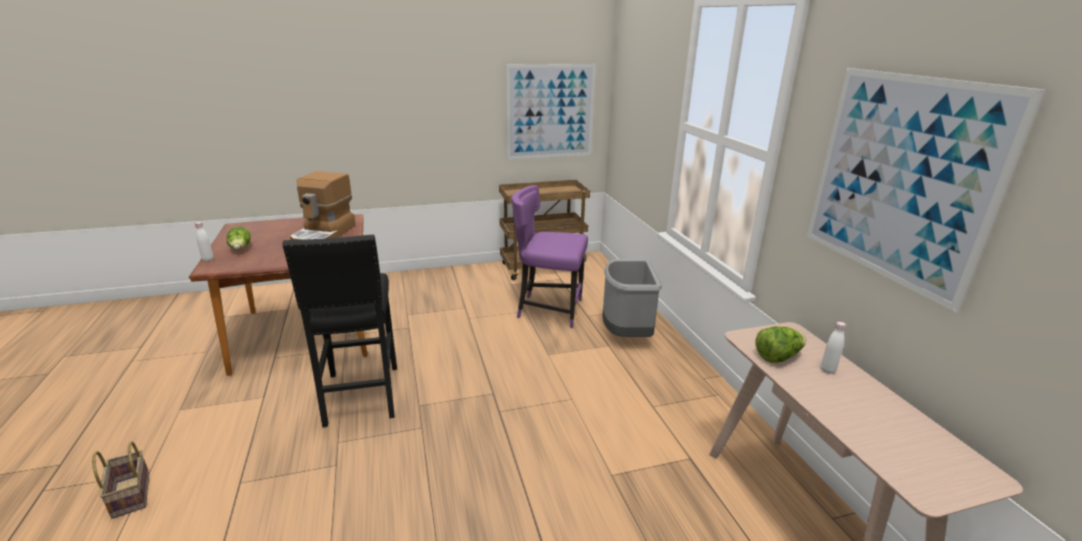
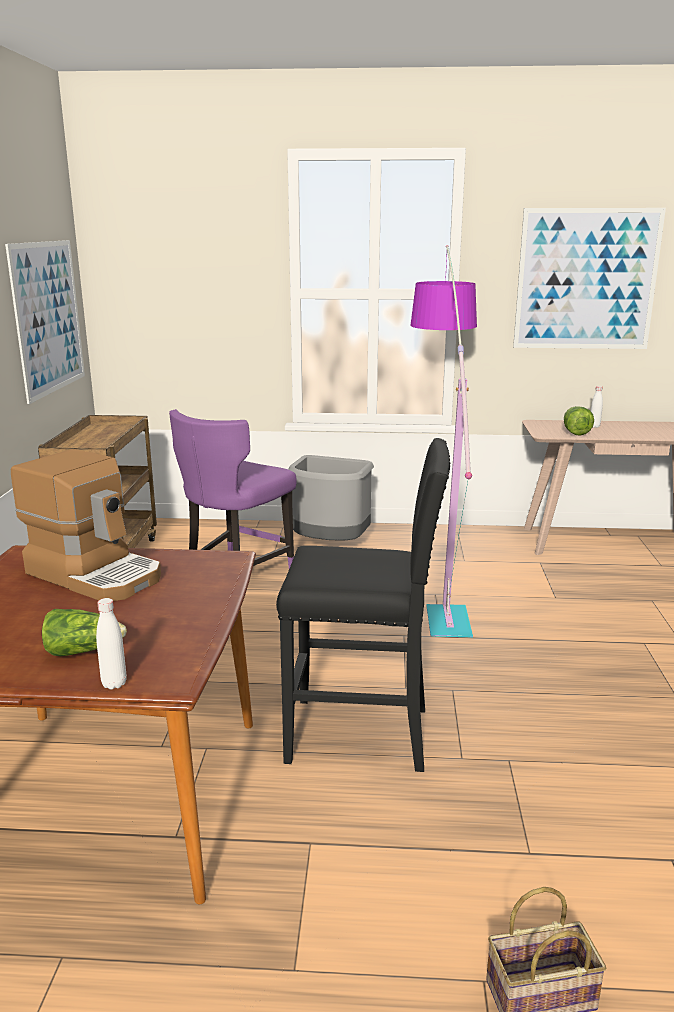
camera: 70 degrees left, 5 degrees down
none -> floor lamp [410,245,477,637]

